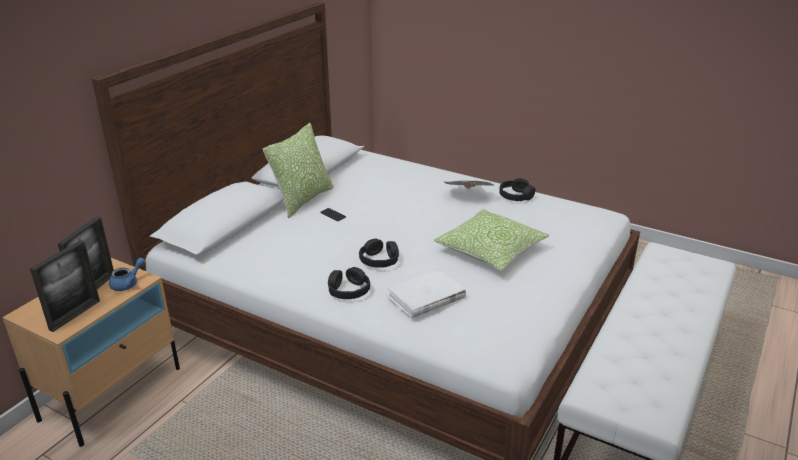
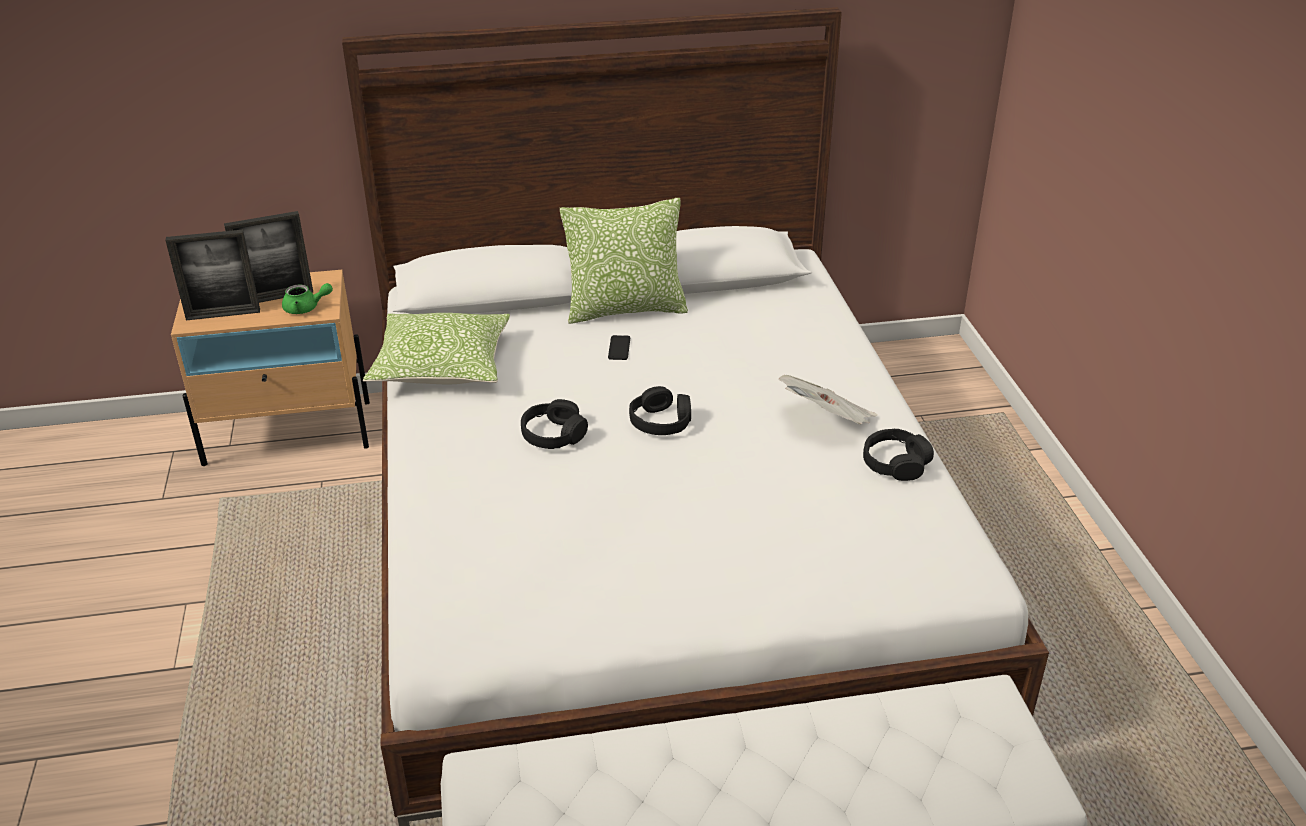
camera: 50 degrees right, 5 degrees up
blue teapot [109,258,145,291] -> green teapot [282,283,333,314]
black headphones [328,267,370,299] -> black headphones moved to [629,386,691,435]
white book [386,269,466,318] -> none
pillow [434,209,549,271] -> pillow moved to [363,313,510,384]

